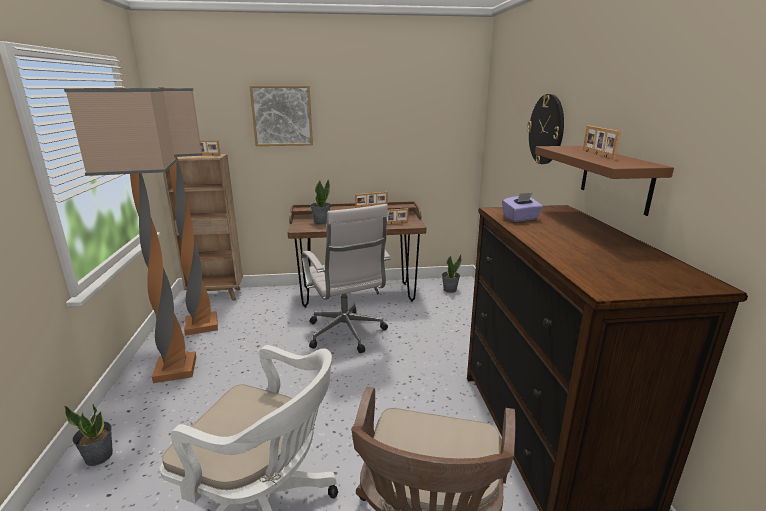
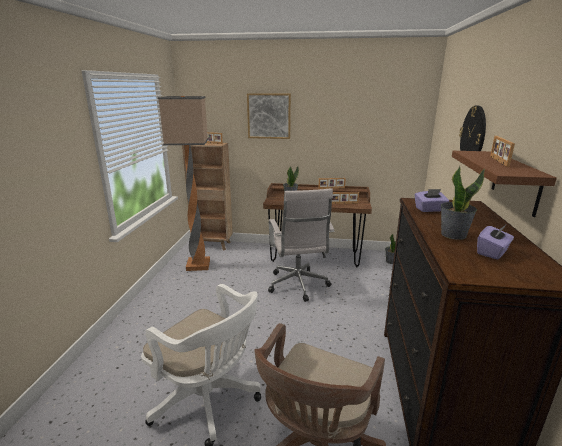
camera: 15 degrees right, 0 degrees up
floor lamp [64,87,196,383] -> none
potted plant [64,404,113,466] -> potted plant moved to [441,166,485,240]
none -> purple tissue box [477,224,514,260]

